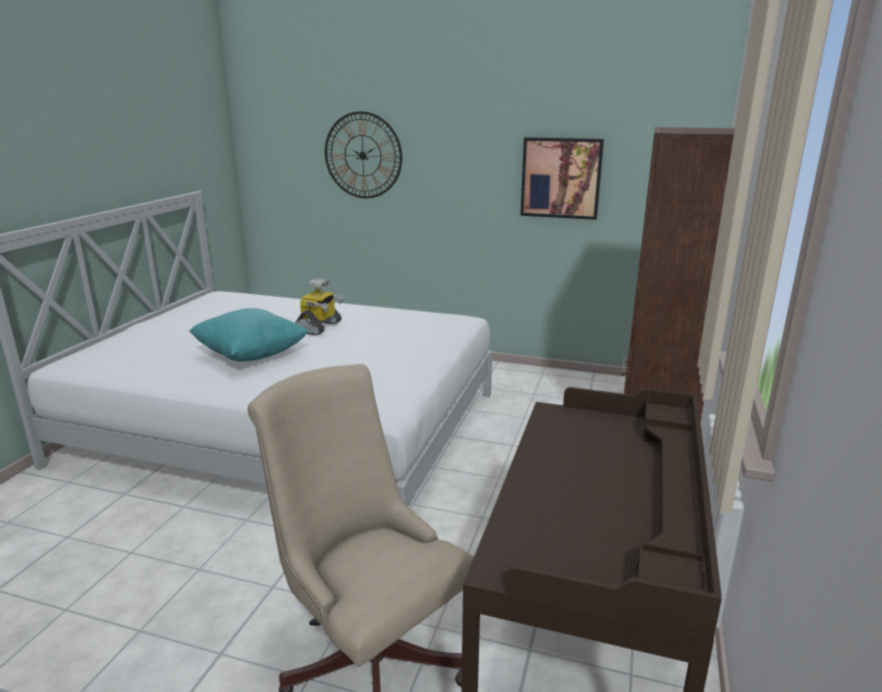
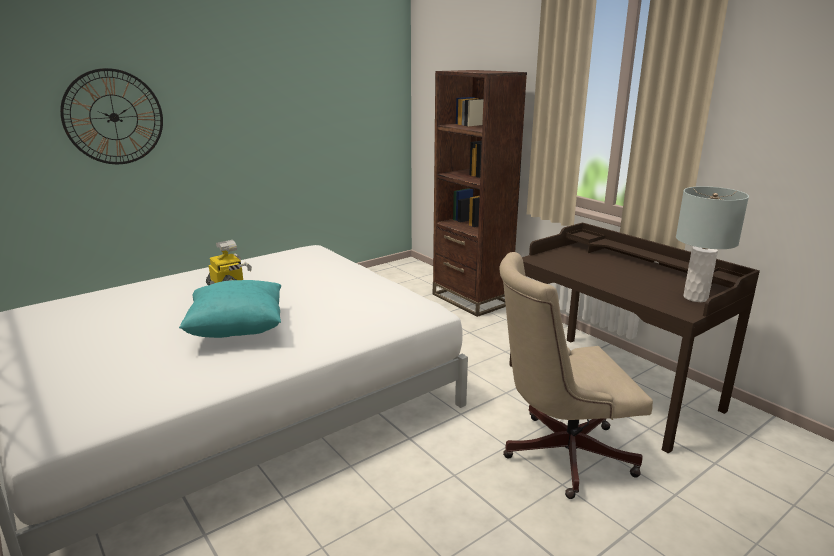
camera: 55 degrees left, 0 degrees up
picture [520,137,604,220] -> none
none -> grey table lamp [676,186,749,302]

